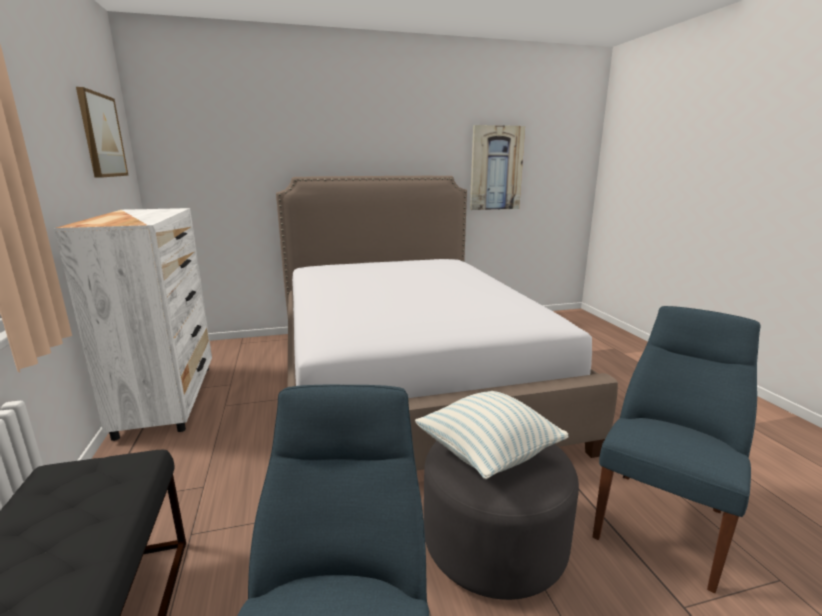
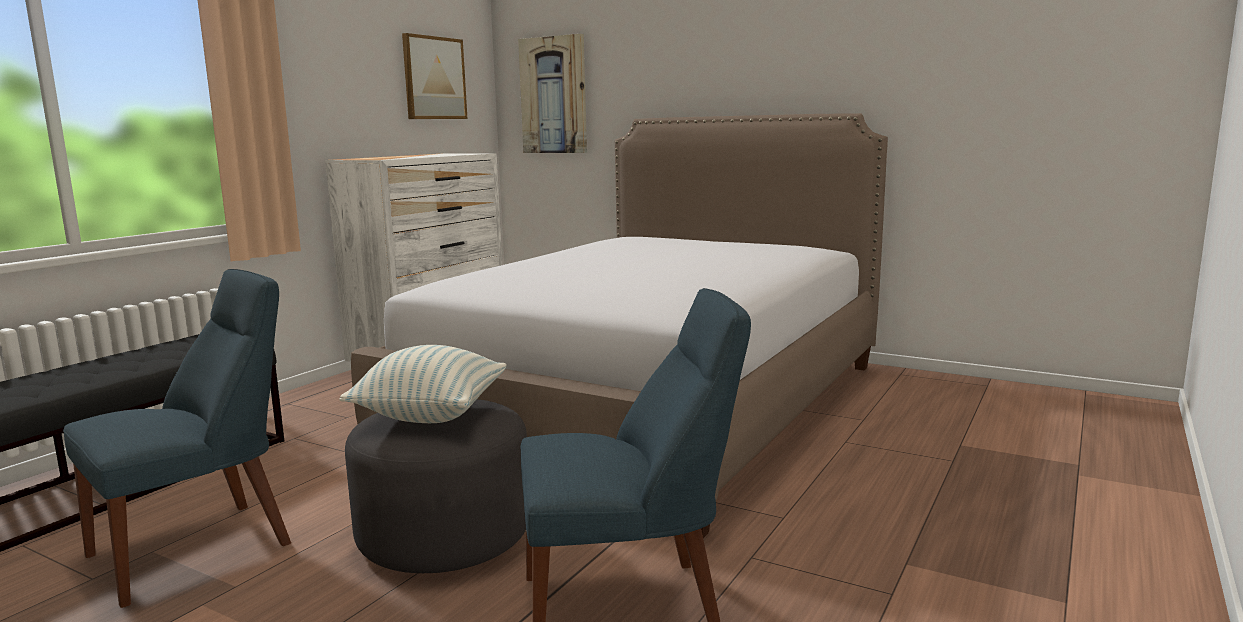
camera: 45 degrees right, 5 degrees down
picture [470,125,525,210] -> picture moved to [518,34,587,153]

